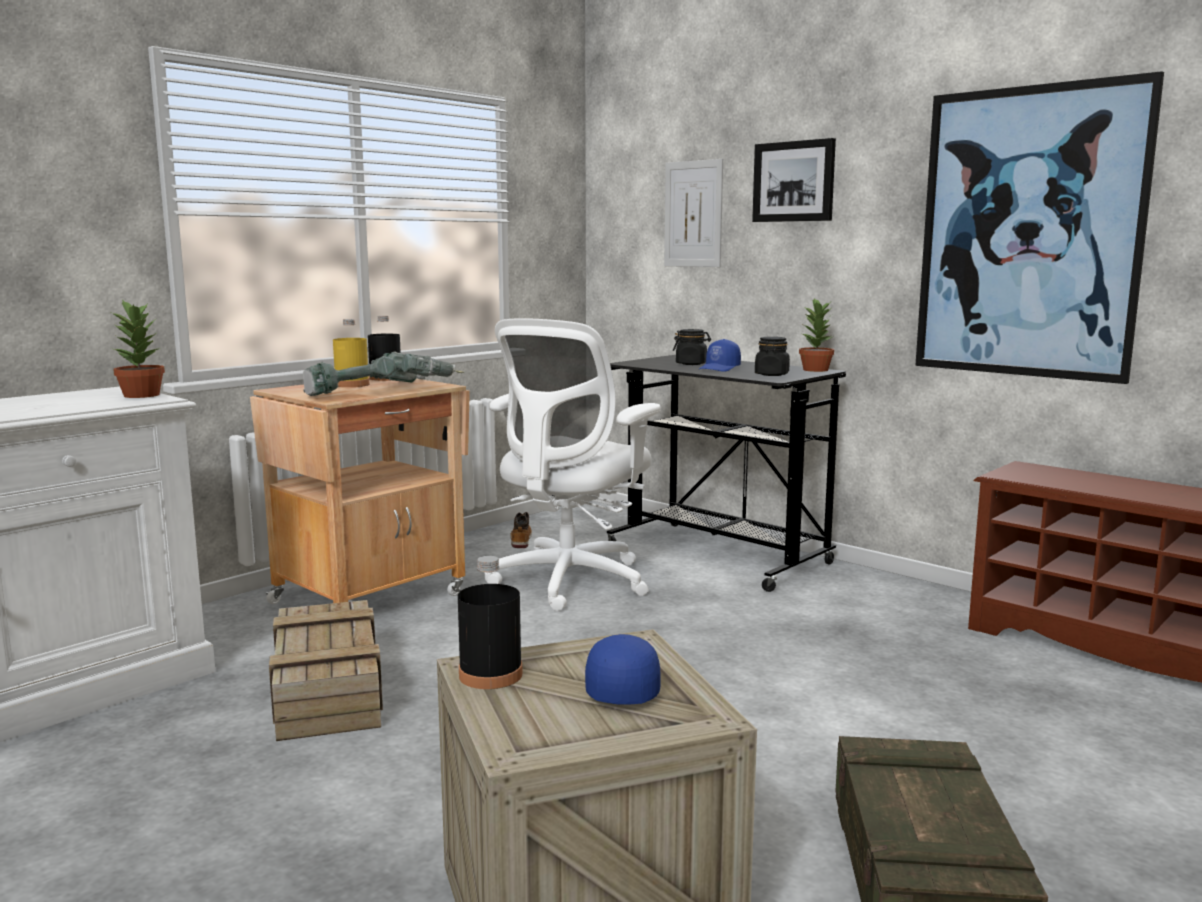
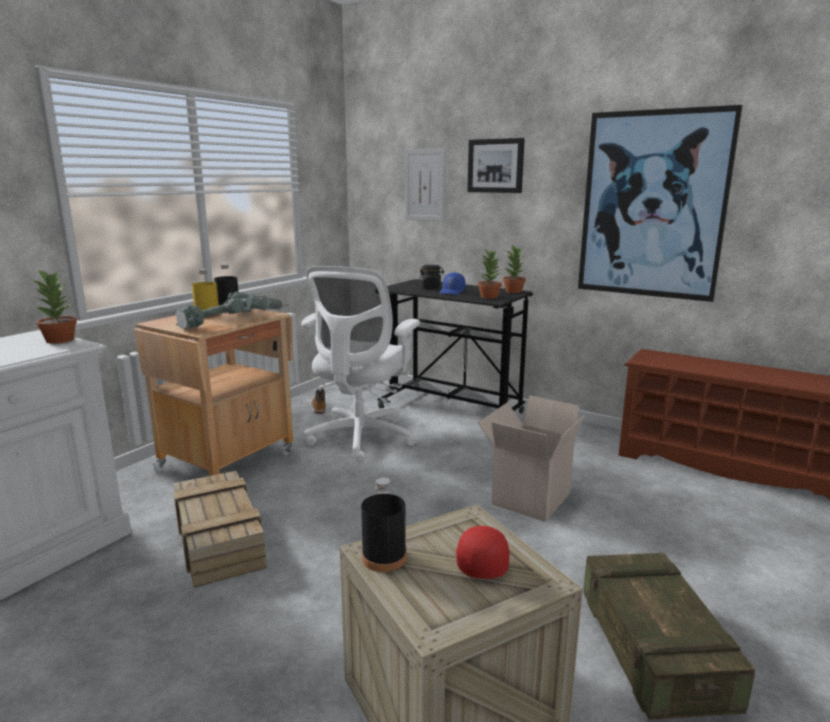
camera: 10 degrees left, 5 degrees up
blue cap [585,634,661,705] -> red cap [456,526,510,579]
black jar [755,337,790,376] -> potted plant [478,249,502,299]
none -> cardboard box [478,395,586,522]

